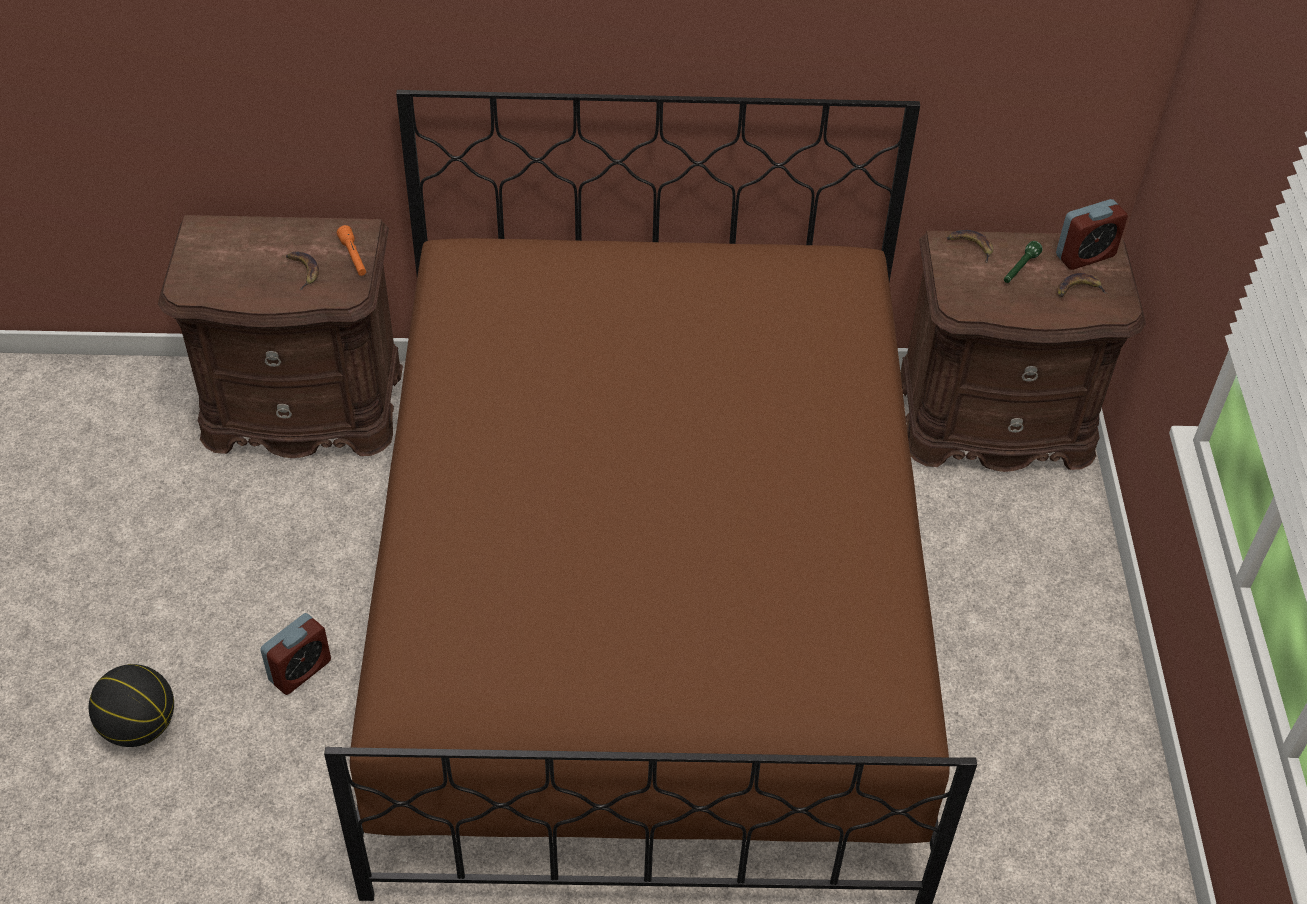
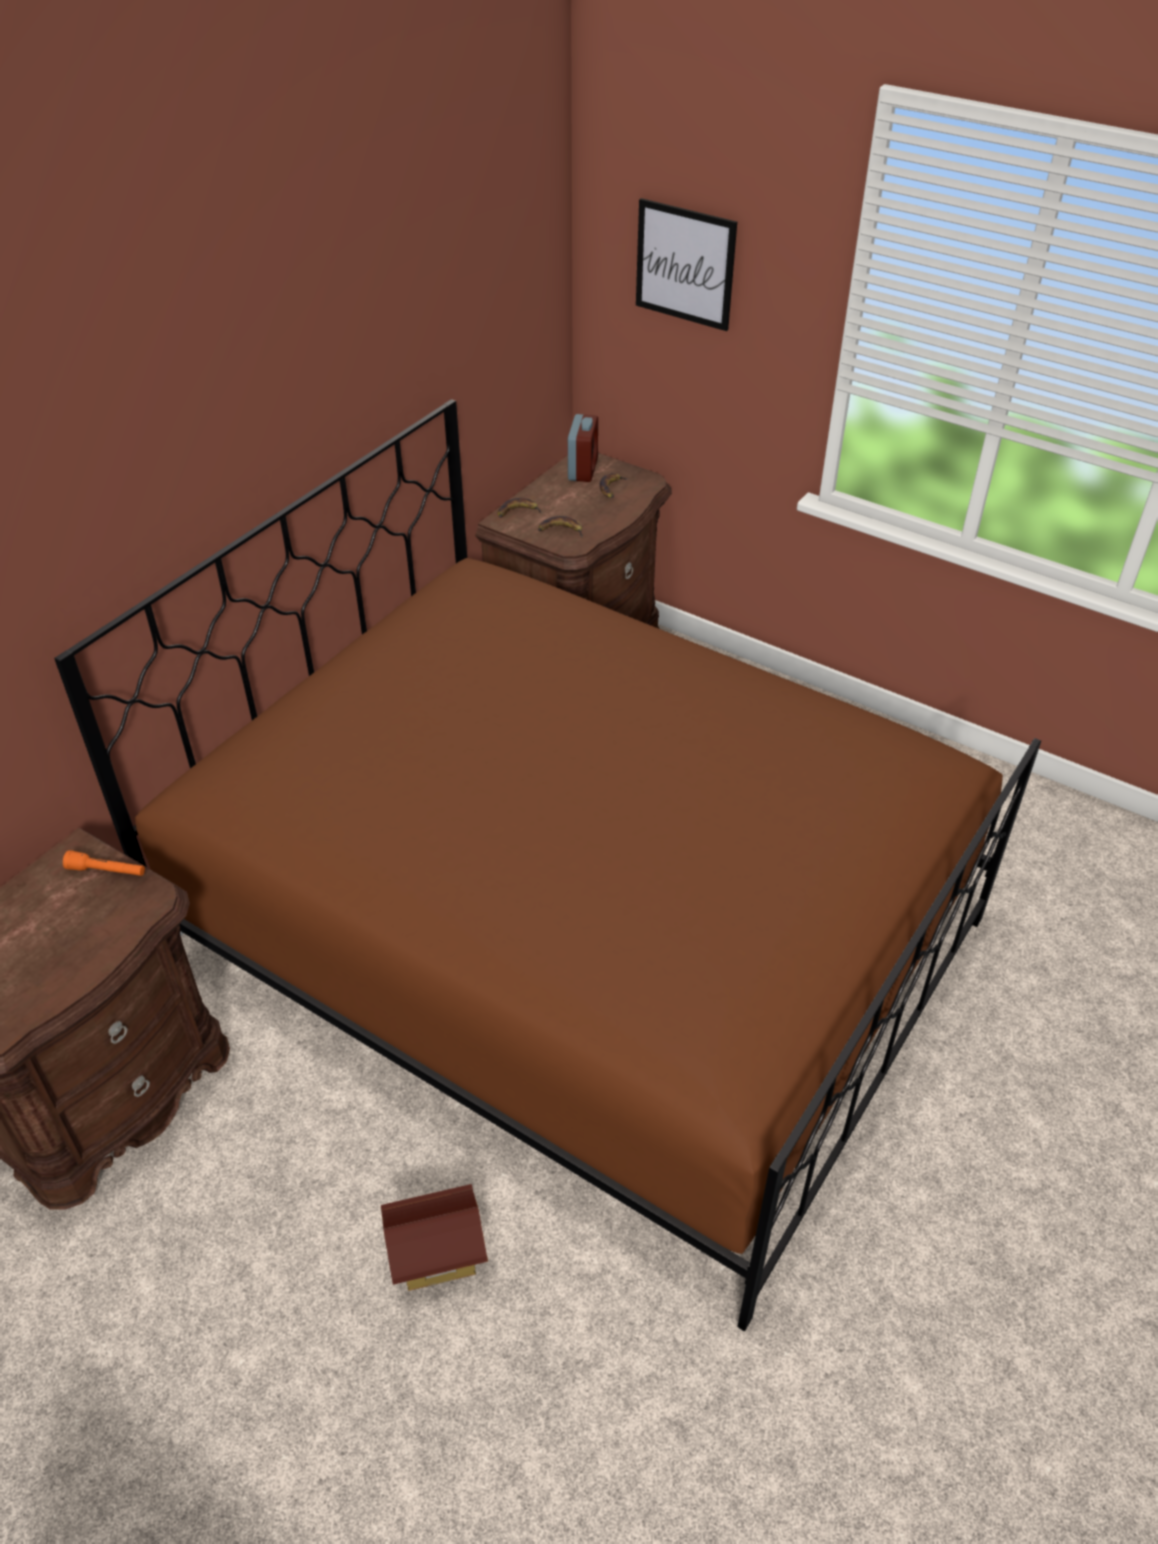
camera: 55 degrees left, 5 degrees down
basketball [89,664,174,747] -> none
alarm clock [260,613,331,695] -> toy house [381,1184,488,1291]
banana [286,251,319,290] -> banana moved to [538,516,583,538]
green flashlight [1004,241,1043,283] -> none
none -> picture [636,198,737,331]

